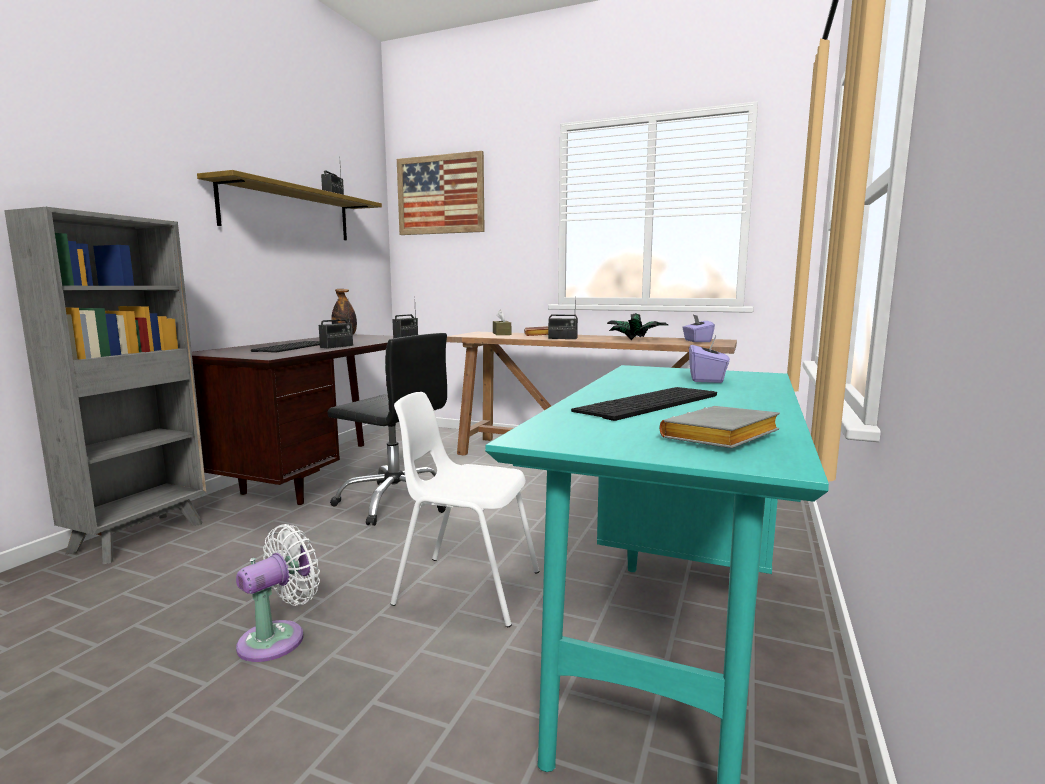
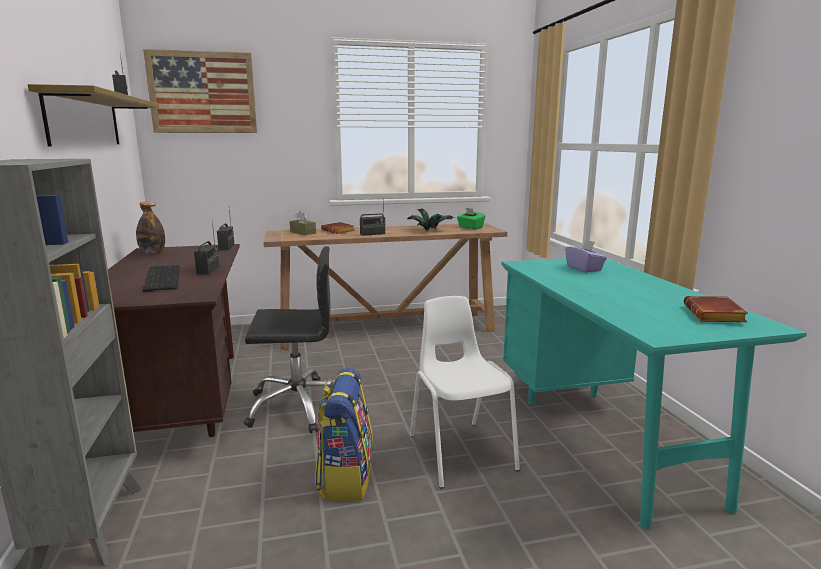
camera: 35 degrees left, 5 degrees up
white fan [236,524,320,662] -> none
white chair [390,392,539,628] -> white chair turned 90 degrees clockwise [410,296,520,488]
keyboard [571,387,717,421] -> none
grey book [660,406,780,448] -> brown book [684,296,748,322]
purple tissue box [682,315,715,342] -> green tissue box [457,208,485,229]
none -> backpack [315,368,373,501]

